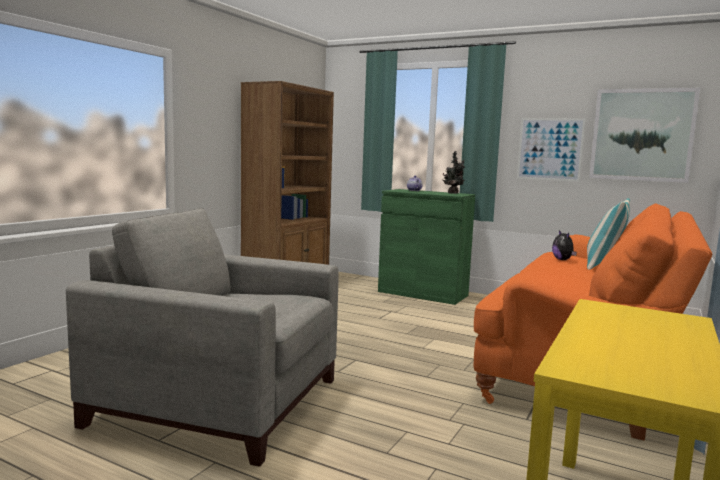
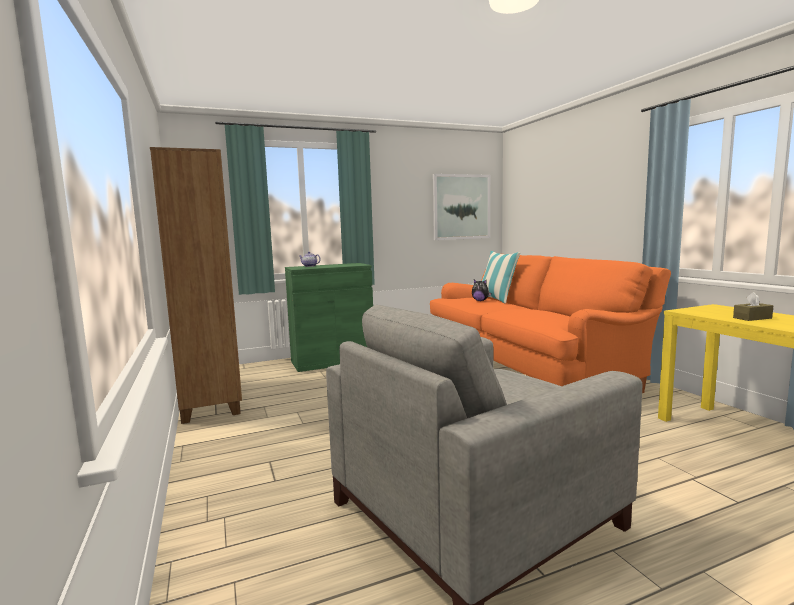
camera: 50 degrees left, 0 degrees up
potted plant [443,151,465,194] -> none
picture [517,118,586,182] -> none
none -> brown tissue box [733,292,773,321]

